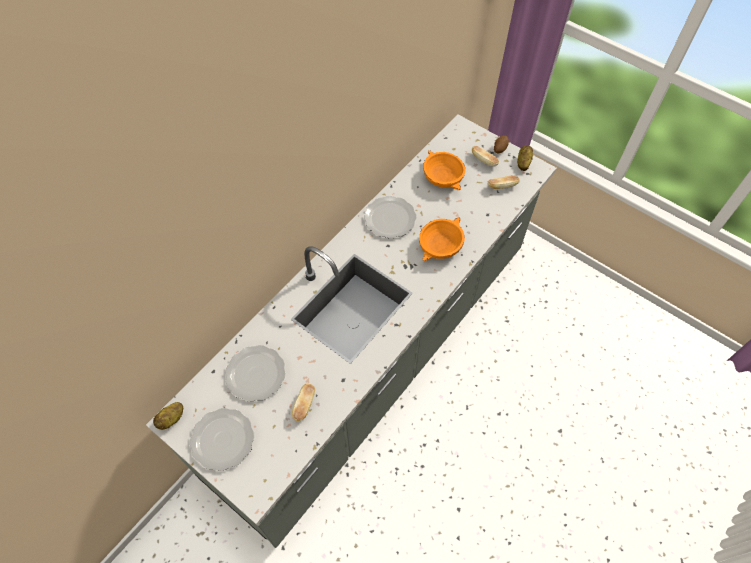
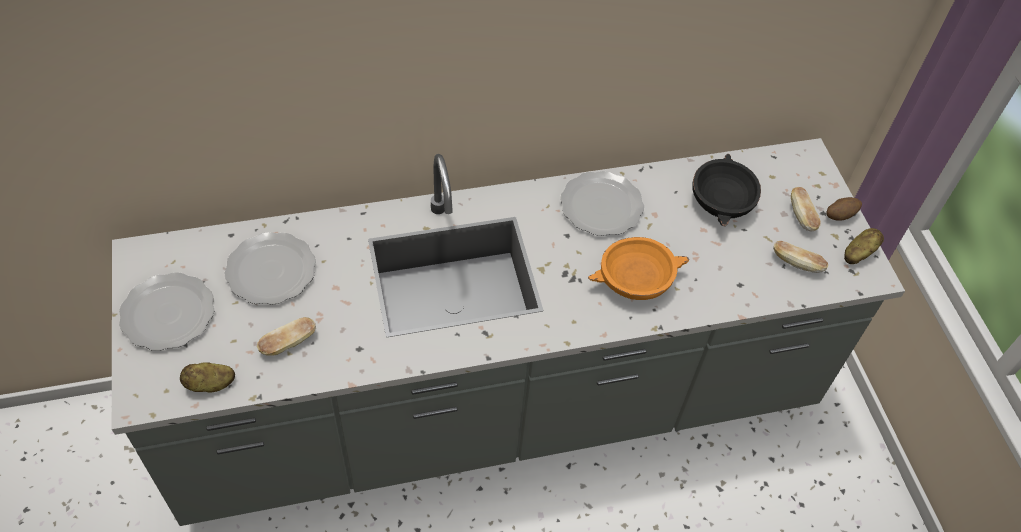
camera: 35 degrees right, 5 degrees down
potato [153,402,183,430] -> potato moved to [180,362,235,393]
orange bowl [423,150,466,190] -> black bowl [692,154,761,226]

